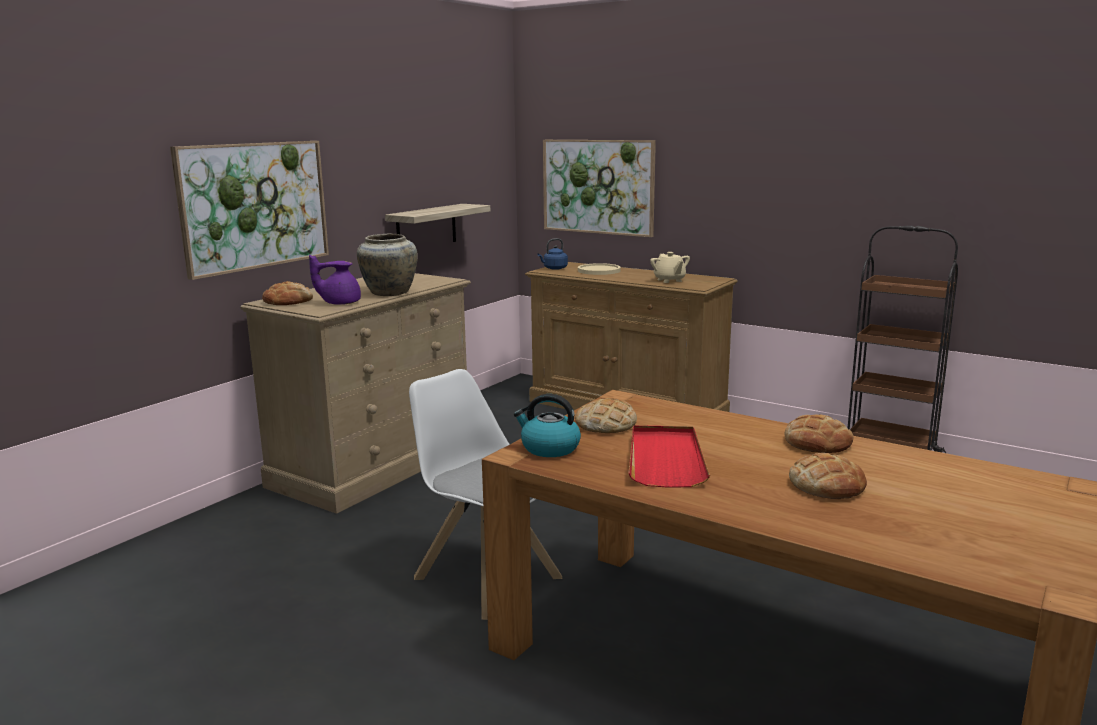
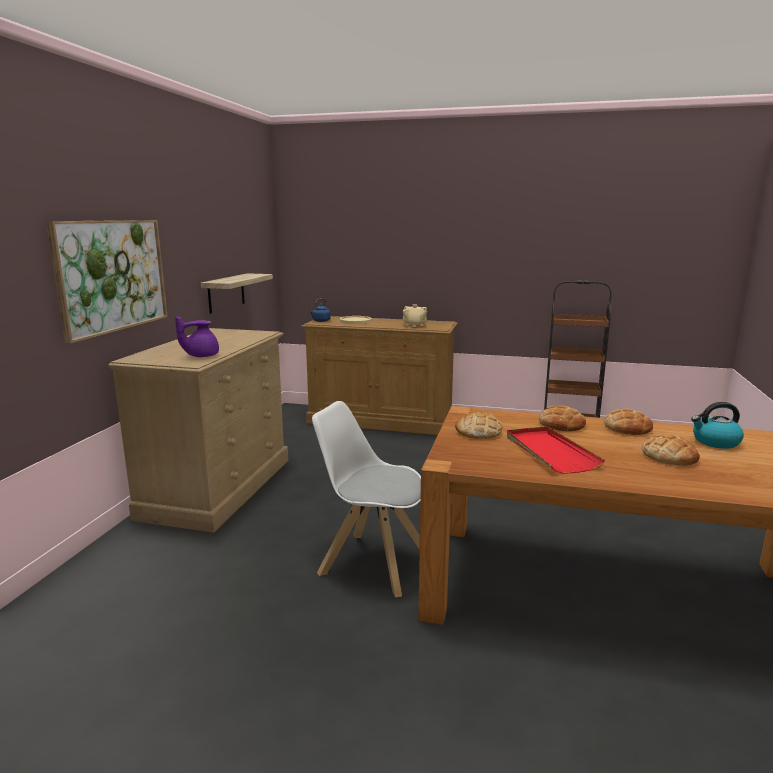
camera: 20 degrees left, 0 degrees up
bread [262,281,313,305] -> bread moved to [539,405,586,431]
beige vase [357,234,418,296] -> none
kettle [514,394,581,457] -> kettle moved to [691,402,744,449]
picture [543,140,656,237] -> none

